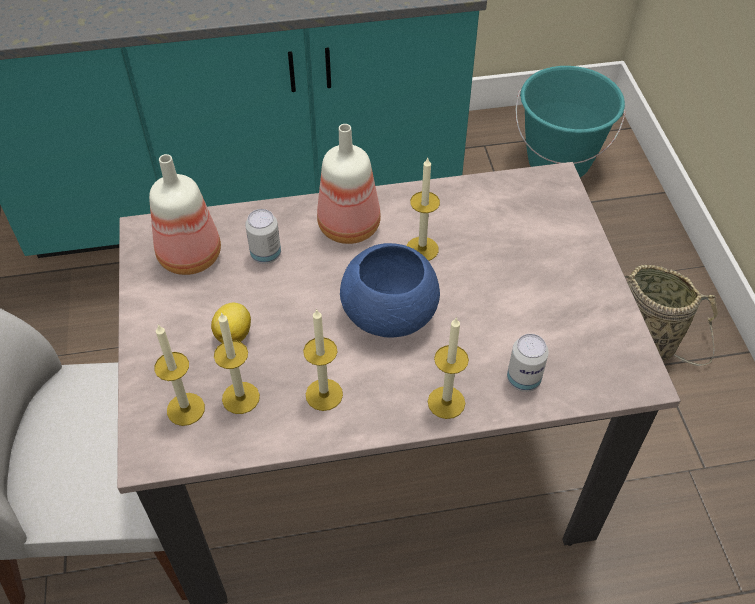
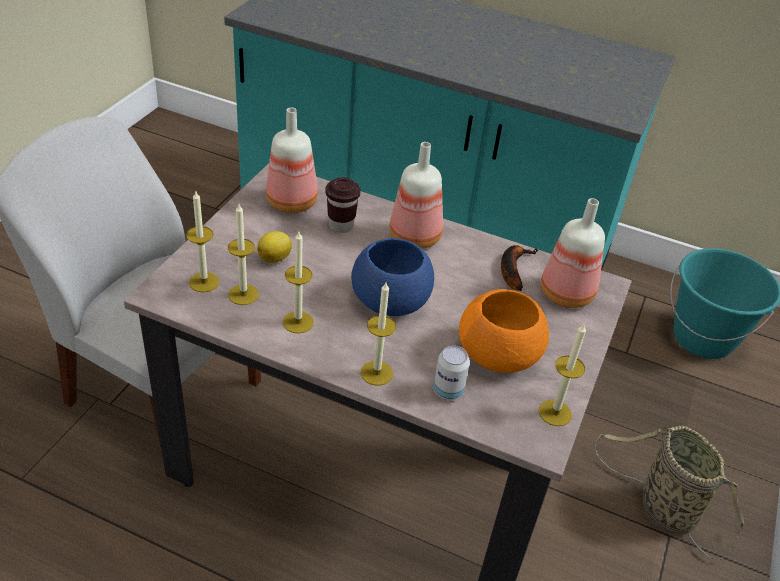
camera: 30 degrees right, 10 degrees down
can [245,209,281,264] -> brown cup [325,177,361,233]
candle [406,158,440,261] -> candle moved to [539,323,586,426]
none -> orange bowl [459,289,549,373]
none -> banana [501,245,538,291]
none -> bottle [541,198,605,308]

